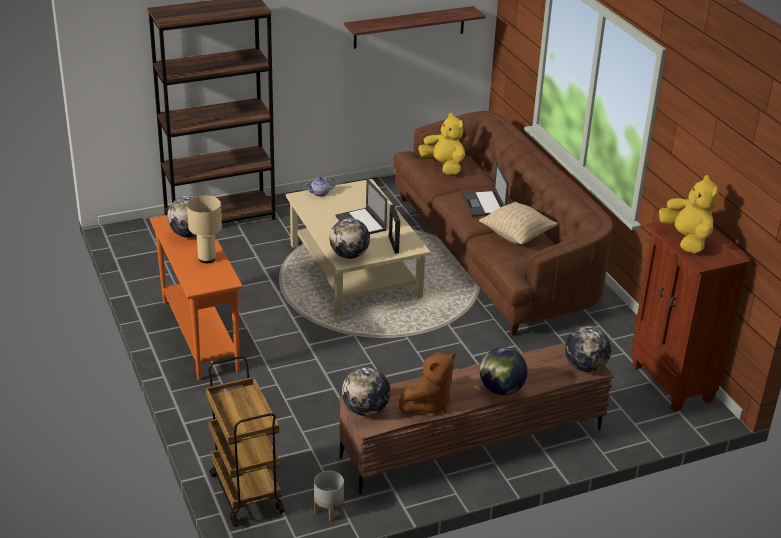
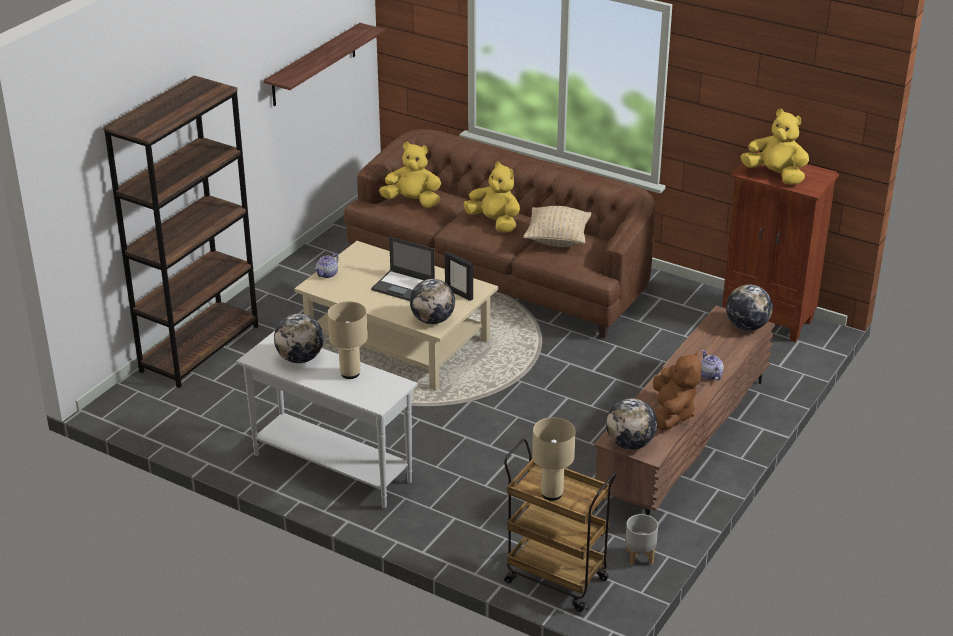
camera: 35 degrees left, 0 degrees up
orange console table [150,215,243,380] -> white console table [236,331,418,508]
laptop [462,161,509,217] -> yellow plush toy [463,161,520,233]
globe [480,347,527,395] -> teapot [700,350,724,380]
none -> beige table lamp [532,417,575,501]

